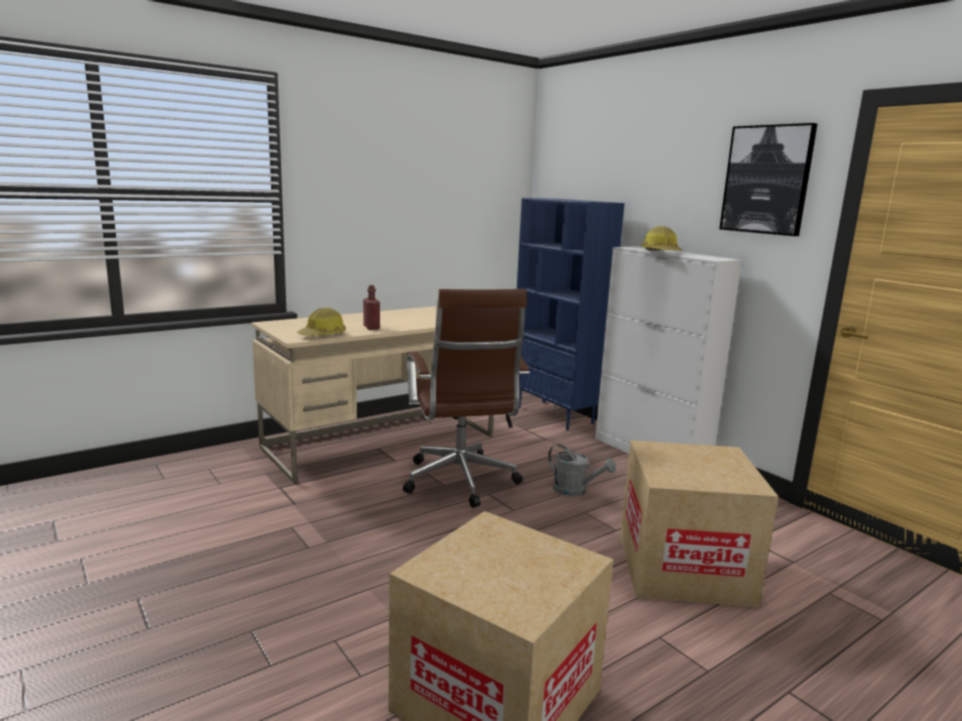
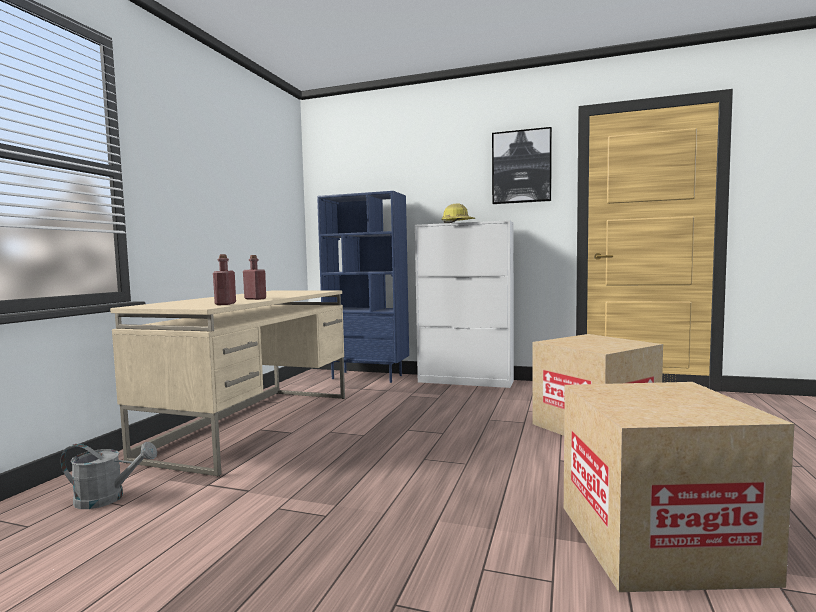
camera: 35 degrees left, 10 degrees down
hard hat [297,307,346,336] -> red bottle [213,254,236,305]
brown office chair [403,289,530,508] -> none
grey watering can [548,444,616,496] -> grey watering can moved to [61,442,157,509]

